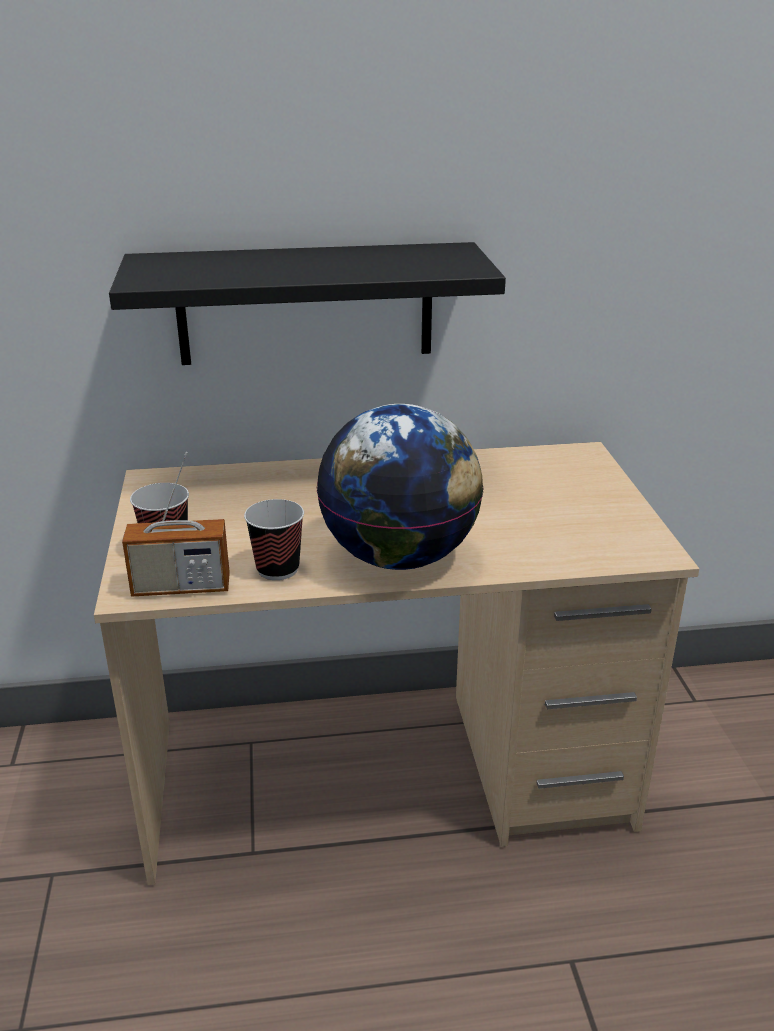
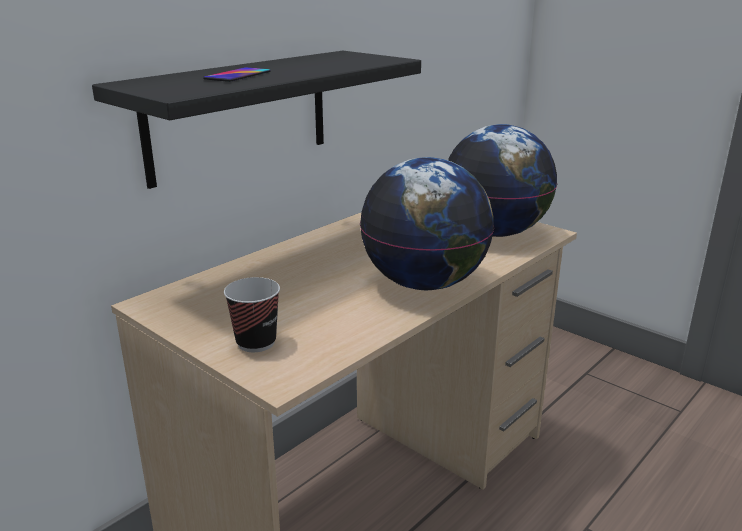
camera: 40 degrees left, 5 degrees down
radio [122,452,230,597] -> none
cup [244,499,304,580] -> none
none -> phone [203,67,271,82]
none -> globe [448,124,557,237]

